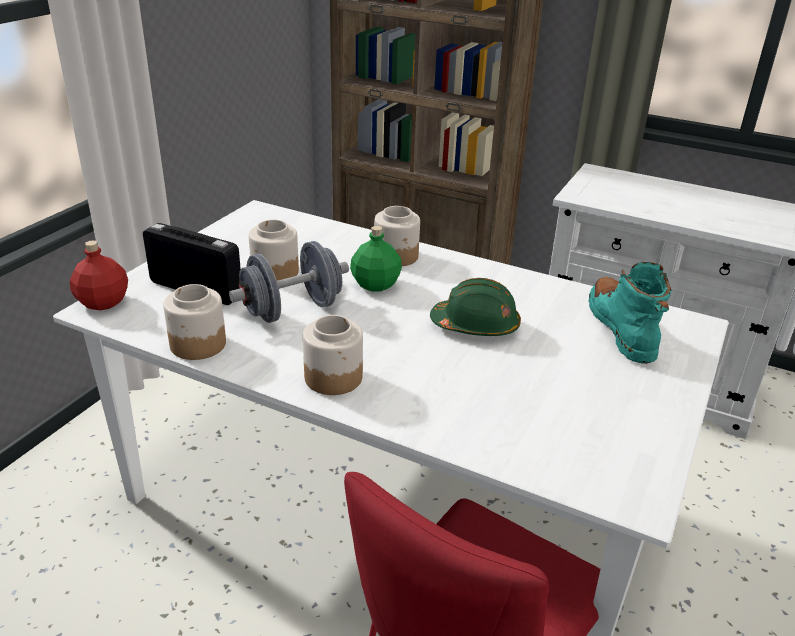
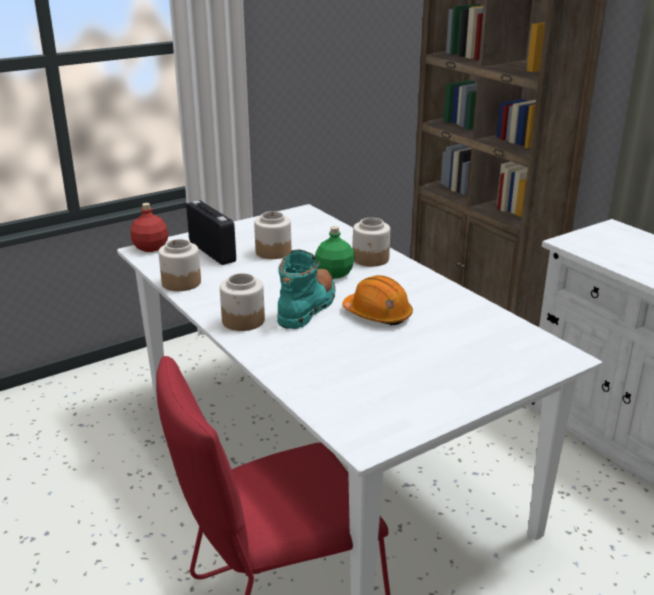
camera: 30 degrees right, 5 degrees down
grey dumbbell [229,241,349,323] -> none
green hard hat [430,278,521,336] -> orange hard hat [342,275,413,326]
turquoise boot [588,262,672,364] -> turquoise boot moved to [277,249,336,329]

